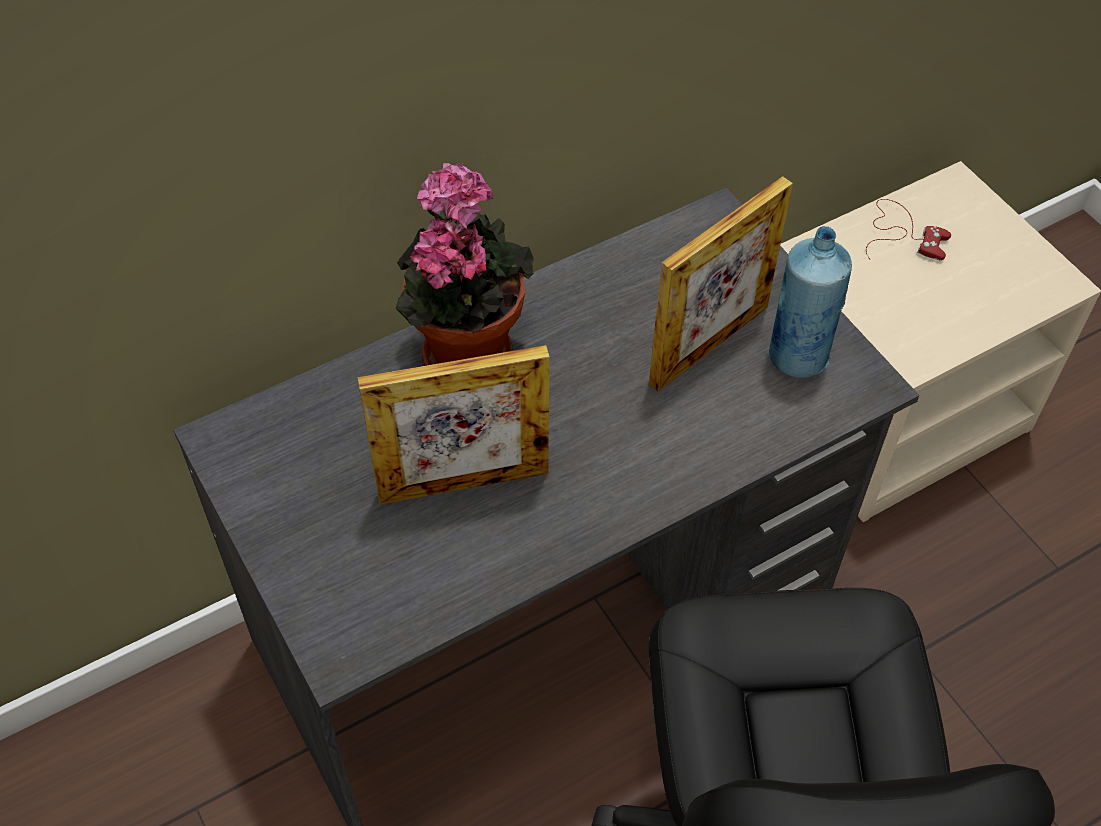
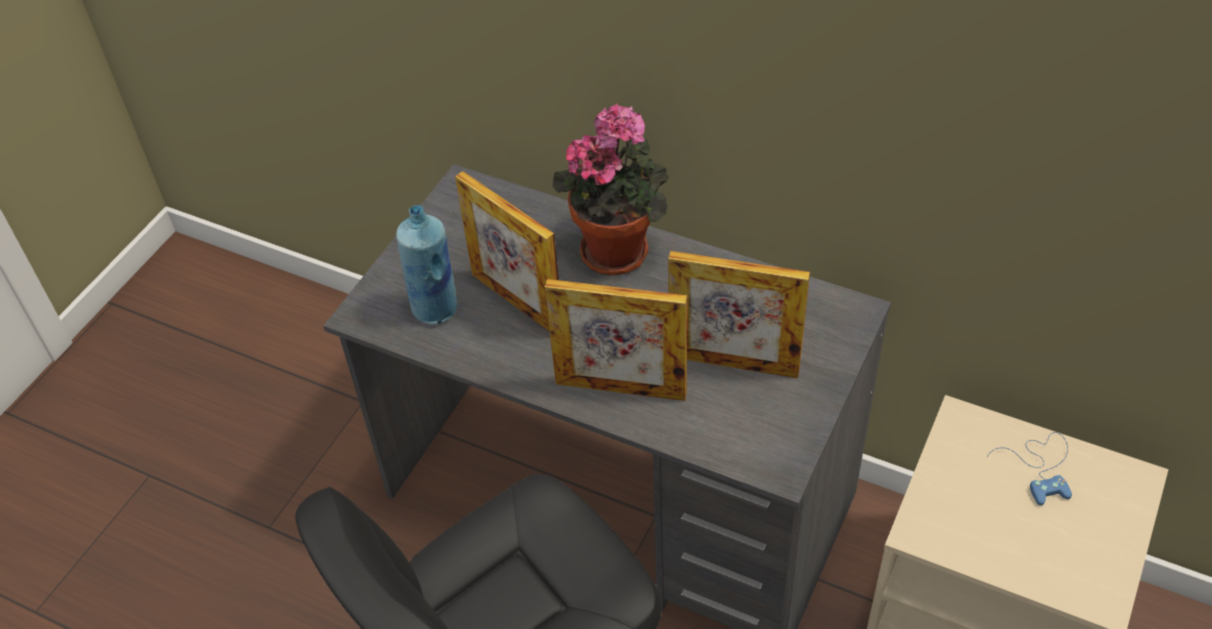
camera: 60 degrees right, 5 degrees down
blue bottle [769,226,852,378] -> blue bottle moved to [396,205,457,324]
red game controller [866,199,951,261] -> blue game controller [987,432,1072,505]
none -> picture frame [545,279,687,401]

